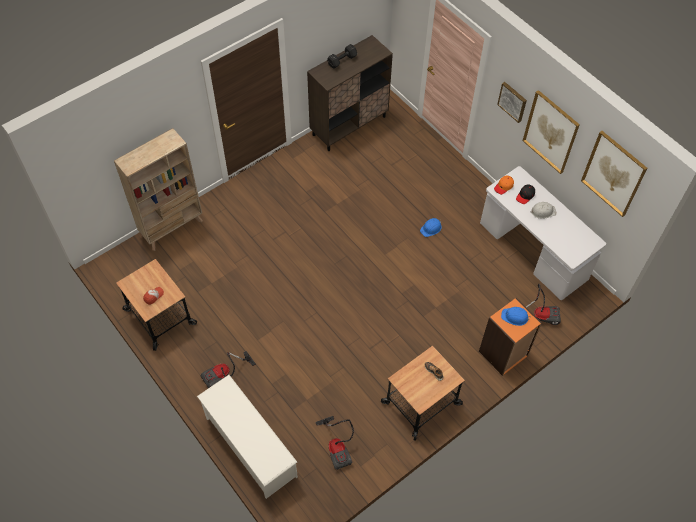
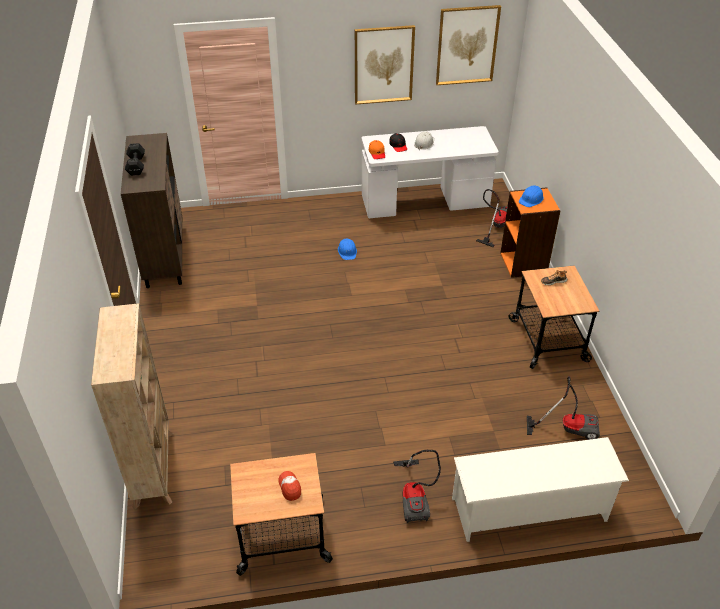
camera: 60 degrees left, 15 degrees down
picture [497,82,527,123] -> none

